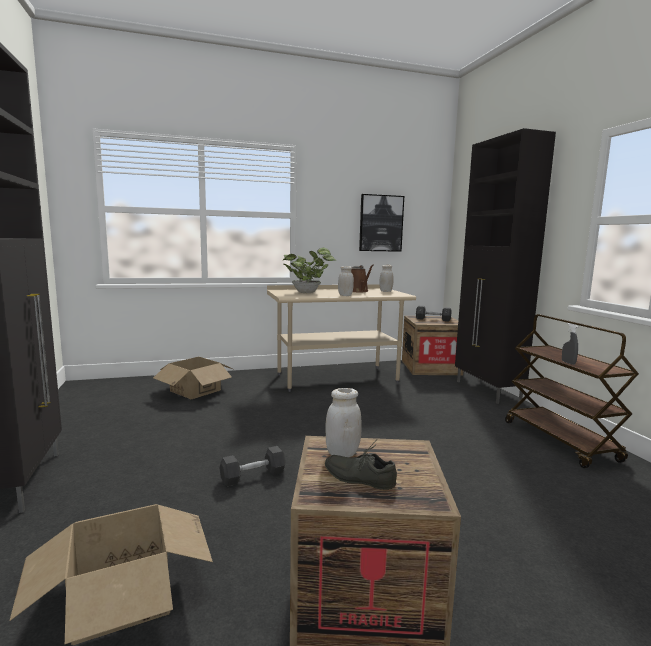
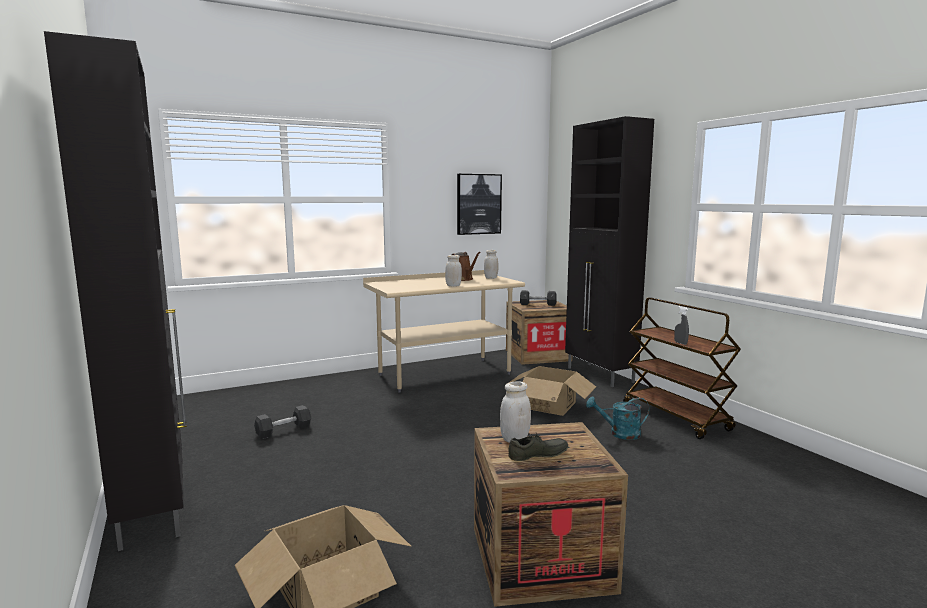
camera: 10 degrees left, 0 degrees up
cardboard box [153,357,232,399] -> cardboard box moved to [510,366,596,416]
grey dumbbell [219,446,286,487] -> grey dumbbell moved to [254,405,311,439]
potted plant [283,247,336,293] -> none
grey shoe [325,441,397,490] -> grey shoe turned 150 degrees clockwise [508,433,568,461]
none -> turquoise watering can [586,396,650,440]

